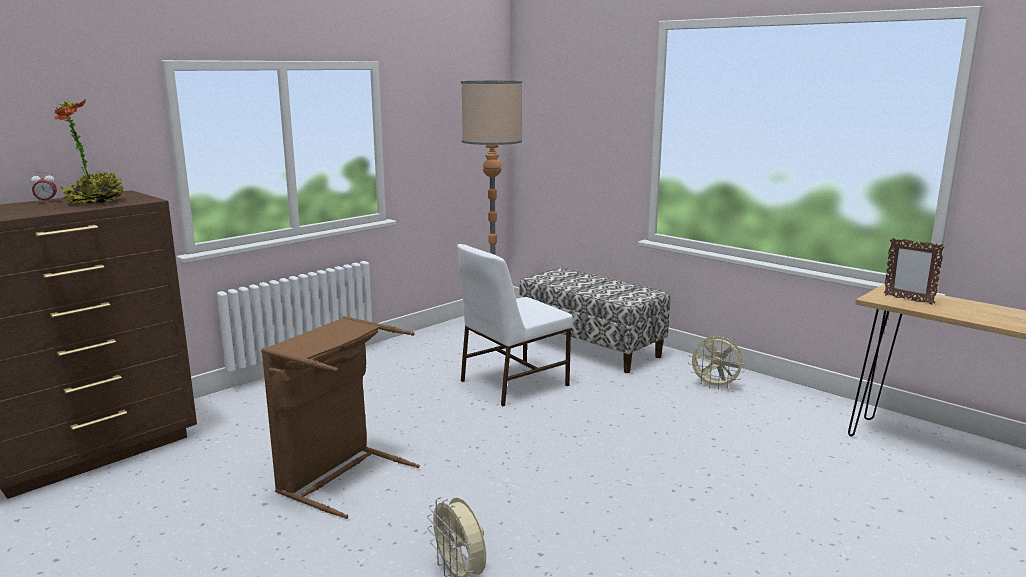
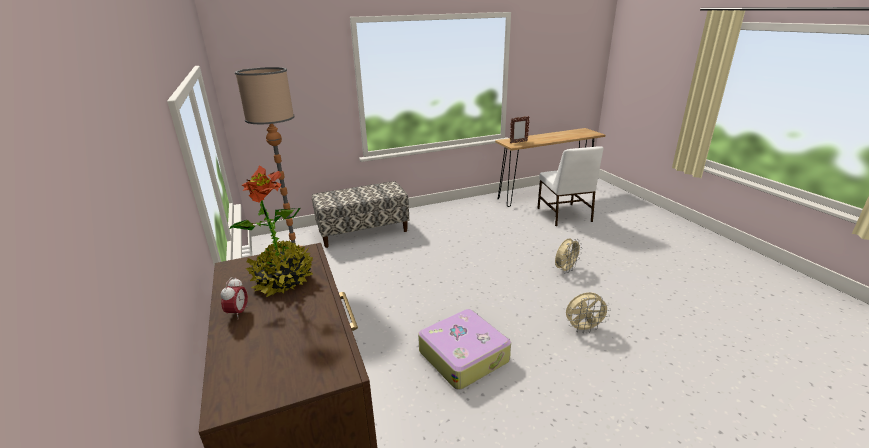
camera: 65 degrees left, 10 degrees up
brown laundry basket [261,316,420,519] -> suitcase [418,309,511,390]
white chair [457,244,573,406] -> white chair moved to [538,146,604,226]
beige fan [688,336,745,390] -> beige fan moved to [555,238,582,274]

